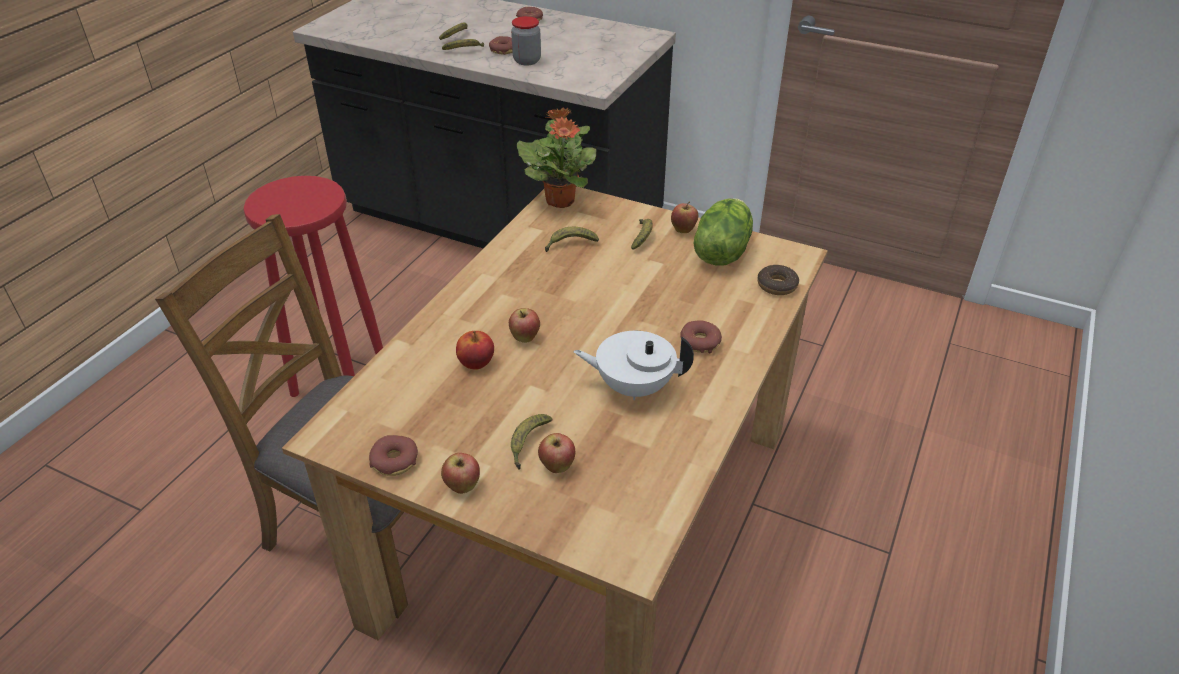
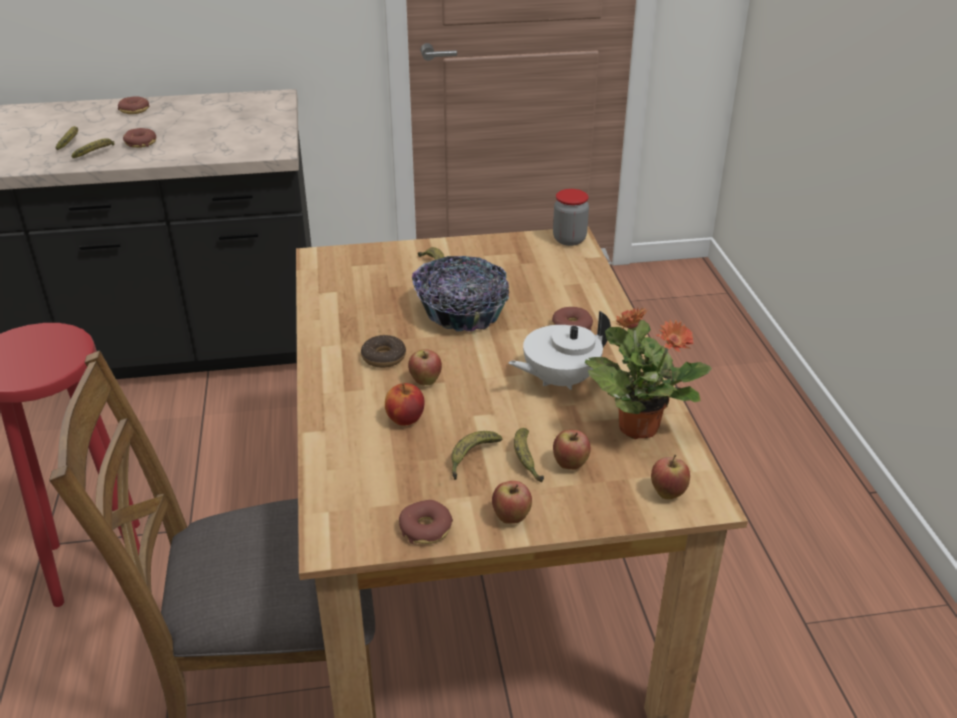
camera: 35 degrees left, 5 degrees down
jar [511,16,541,66] -> jar moved to [553,189,589,246]
potted plant [517,107,596,208] -> potted plant moved to [585,307,712,439]
banana [545,227,599,252] -> banana moved to [451,431,502,480]
apple [671,201,698,233] -> apple moved to [651,455,690,499]
lettuce [693,198,753,266] -> none
donut [757,265,799,295] -> donut moved to [361,335,406,368]
none -> bowl [412,256,510,331]

